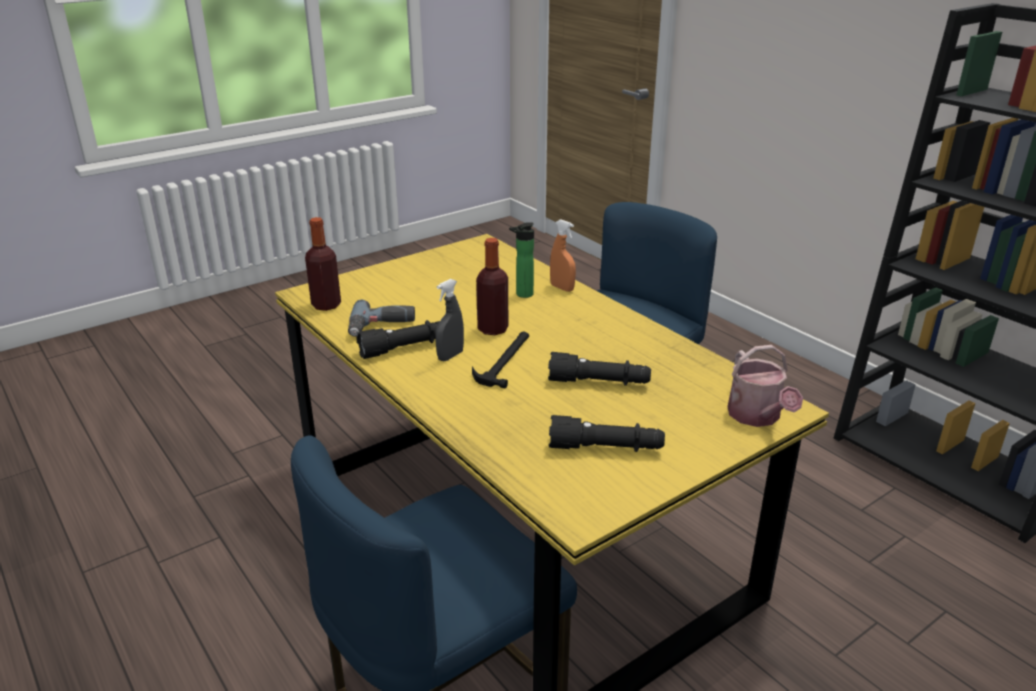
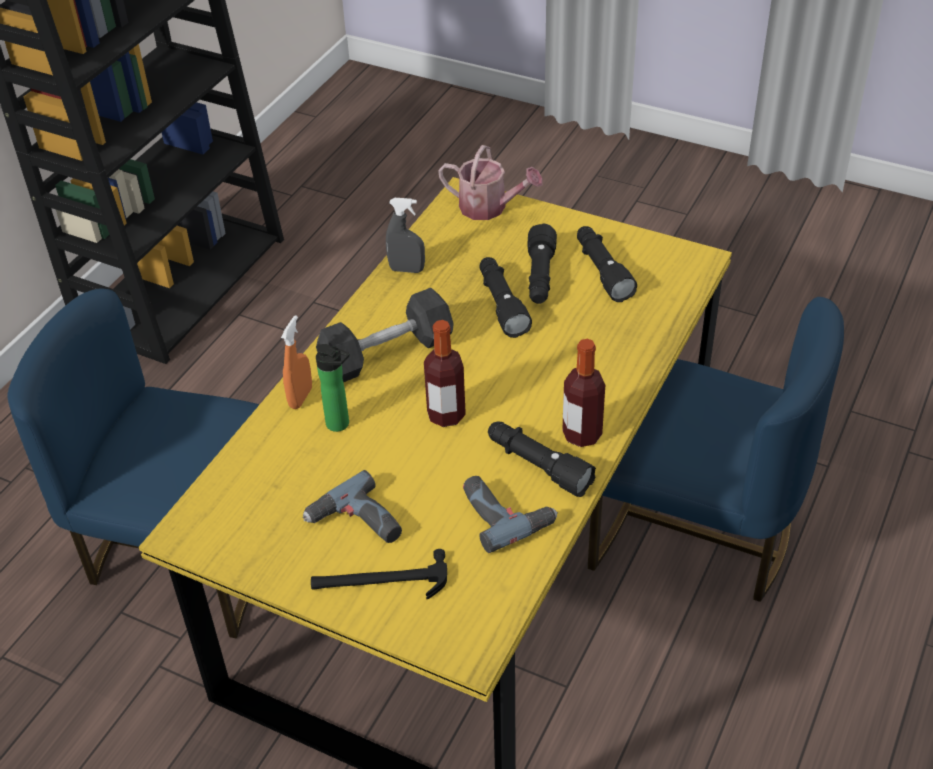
camera: 115 degrees left, 15 degrees up
bottle [305,217,341,311] -> bottle moved to [562,339,605,447]
grey spray bottle [435,279,464,361] -> grey spray bottle moved to [386,198,425,273]
hammer [472,332,529,388] -> hammer moved to [311,549,447,599]
watering can [728,345,803,427] -> watering can turned 60 degrees clockwise [438,145,543,220]
none -> power drill [303,470,402,543]
none -> black dumbbell [316,288,454,382]
none -> black flashlight [527,223,557,304]

